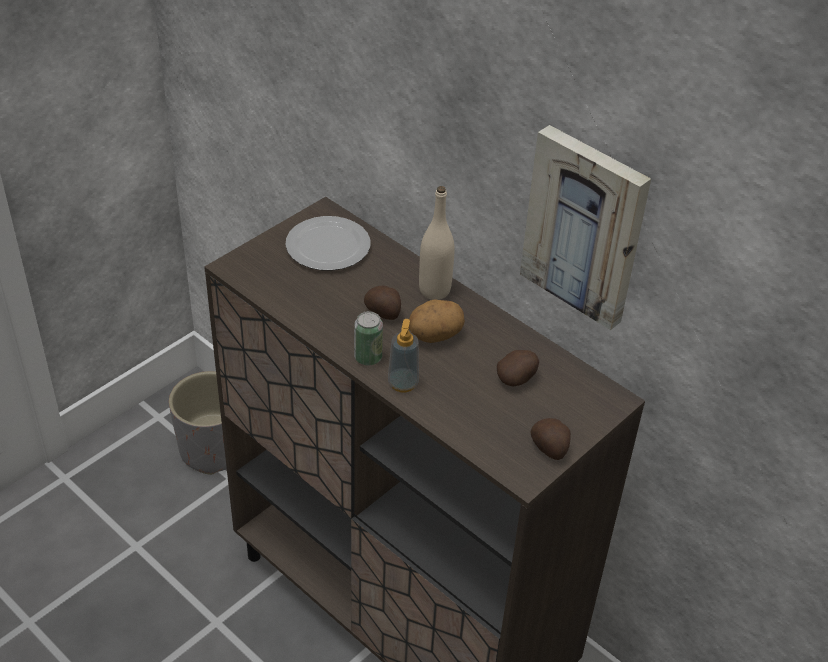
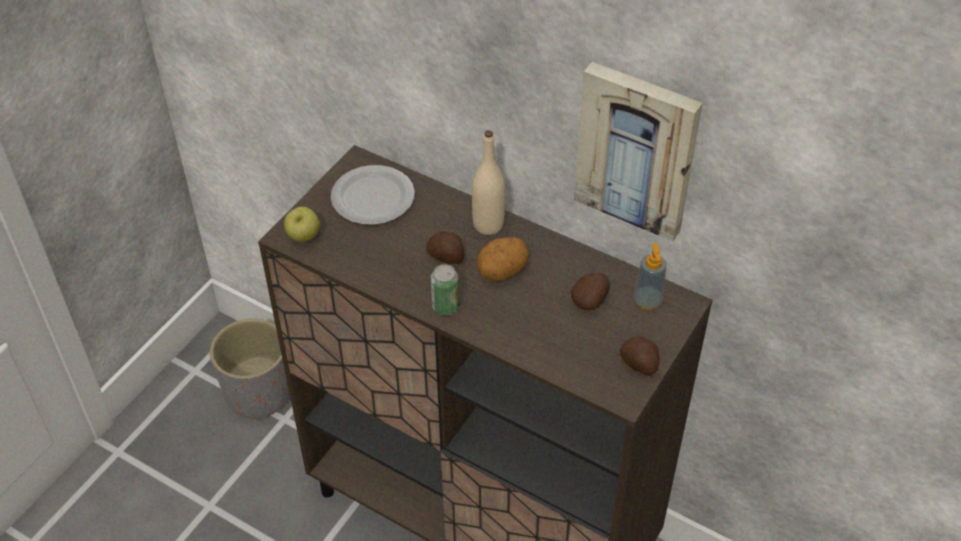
camera: 10 degrees left, 5 degrees up
soap dispenser [388,319,419,392] -> soap dispenser moved to [634,243,666,310]
none -> apple [284,207,320,242]

